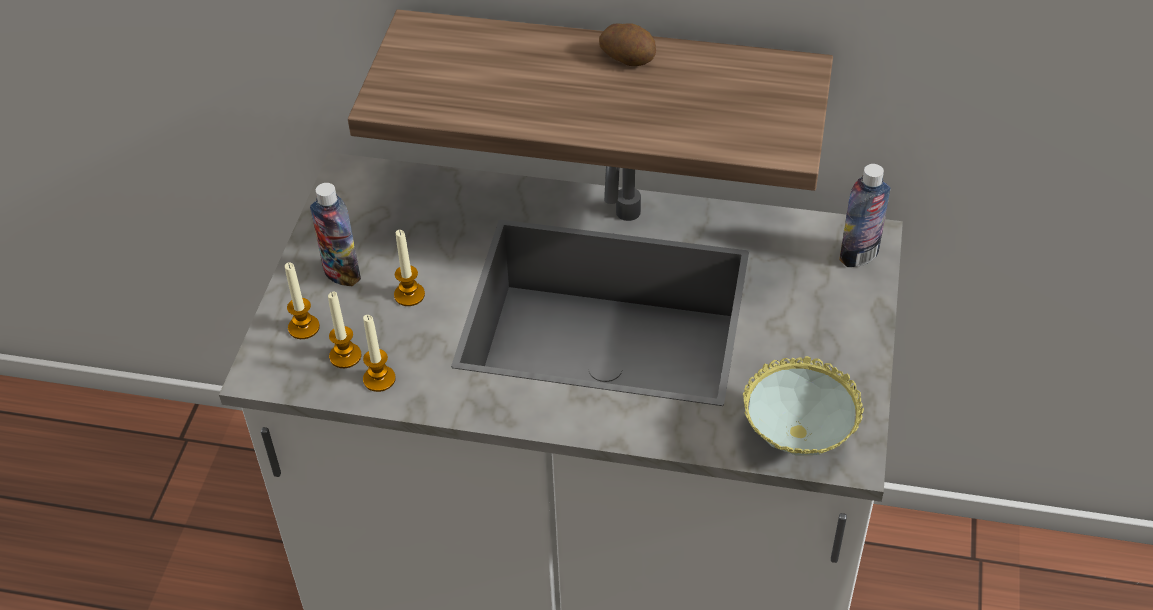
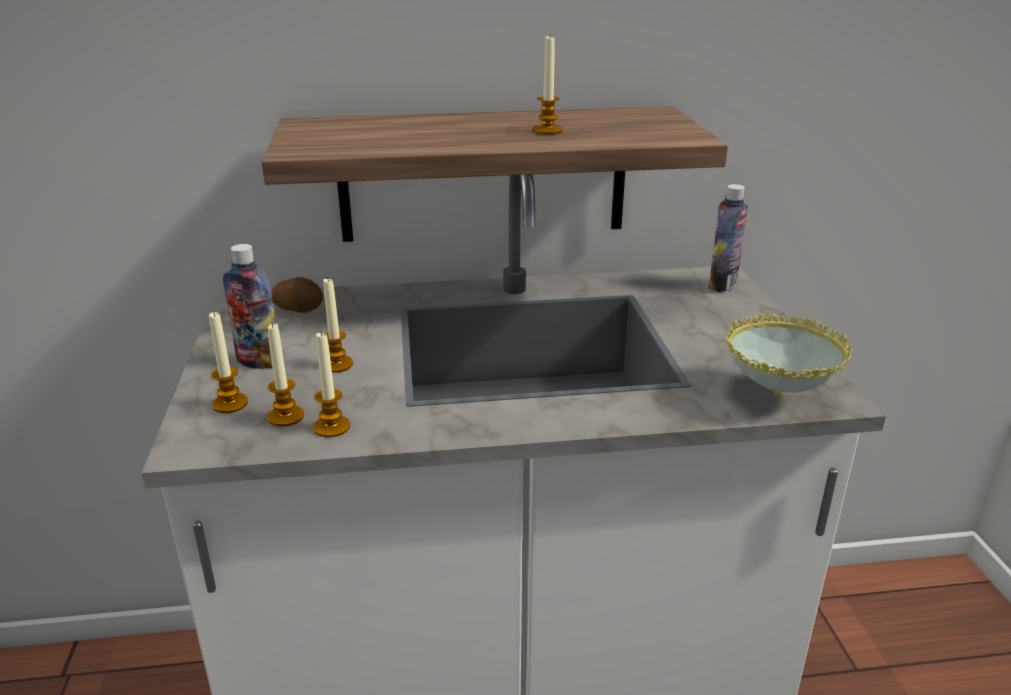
camera: 20 degrees left, 20 degrees down
potato [599,23,656,66] -> potato moved to [271,277,323,313]
none -> candle [532,36,563,134]

